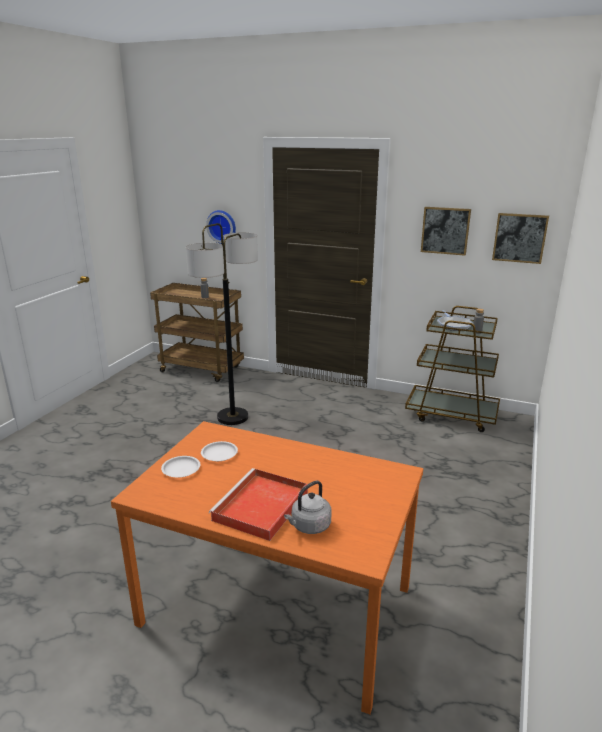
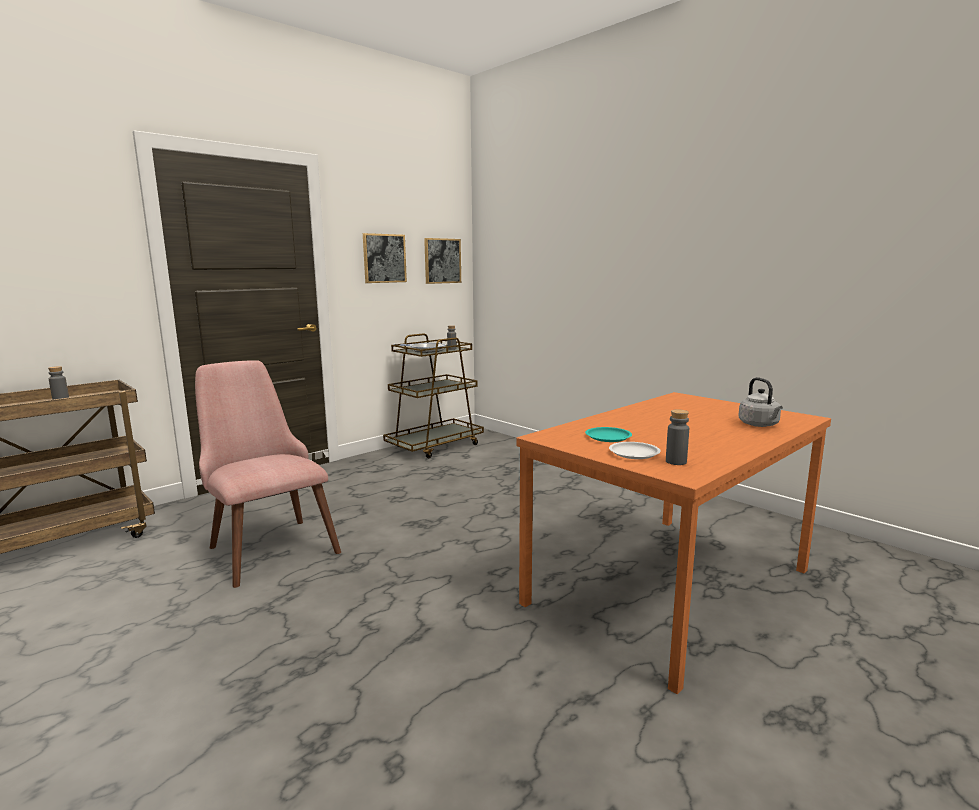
camera: 65 degrees left, 10 degrees down
floor lamp [186,223,258,425] -> pink chair [195,360,341,588]
white plate [201,441,238,461] -> turquoise plate [585,427,632,442]
wall clock [206,210,236,244] -> none
red tray [209,468,308,541] -> none
none -> grey bottle [666,409,689,465]

